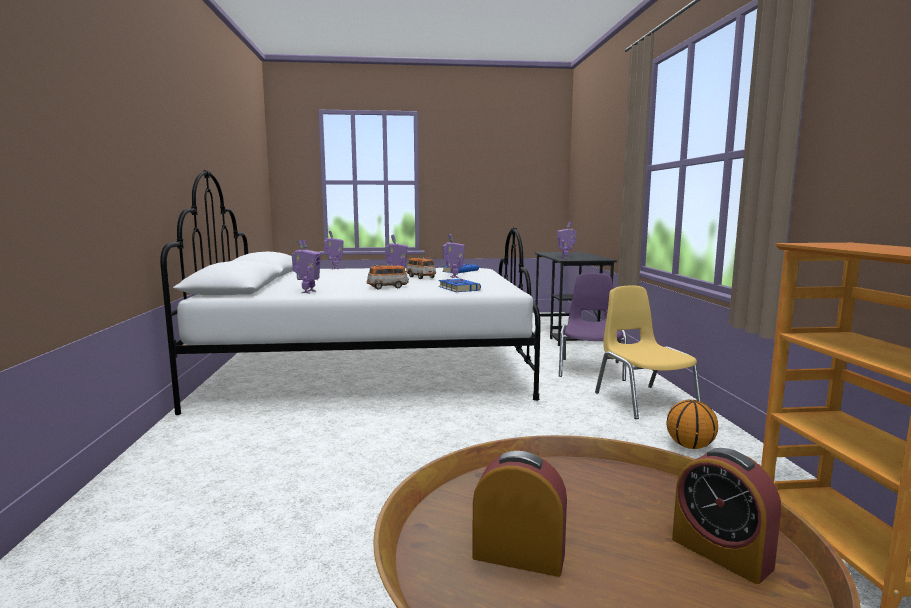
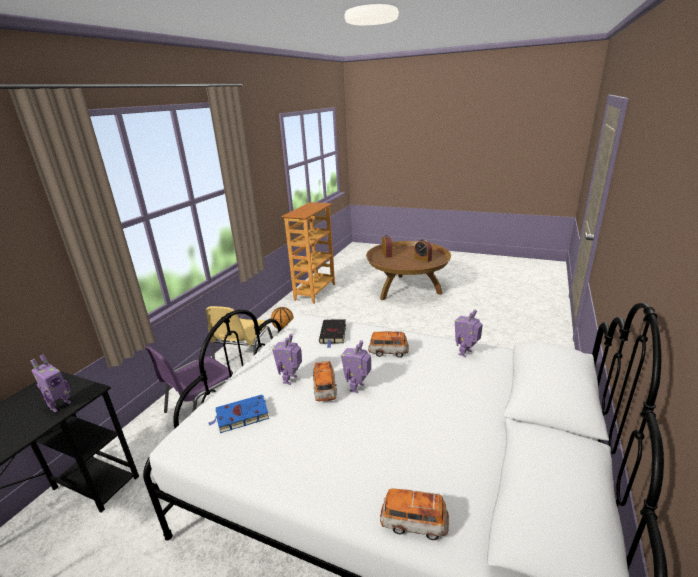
camera: 150 degrees left, 15 degrees up
toy robot [324,231,344,270] -> toy car [380,489,449,540]
blue book [439,279,481,292] -> black book [319,319,346,348]

